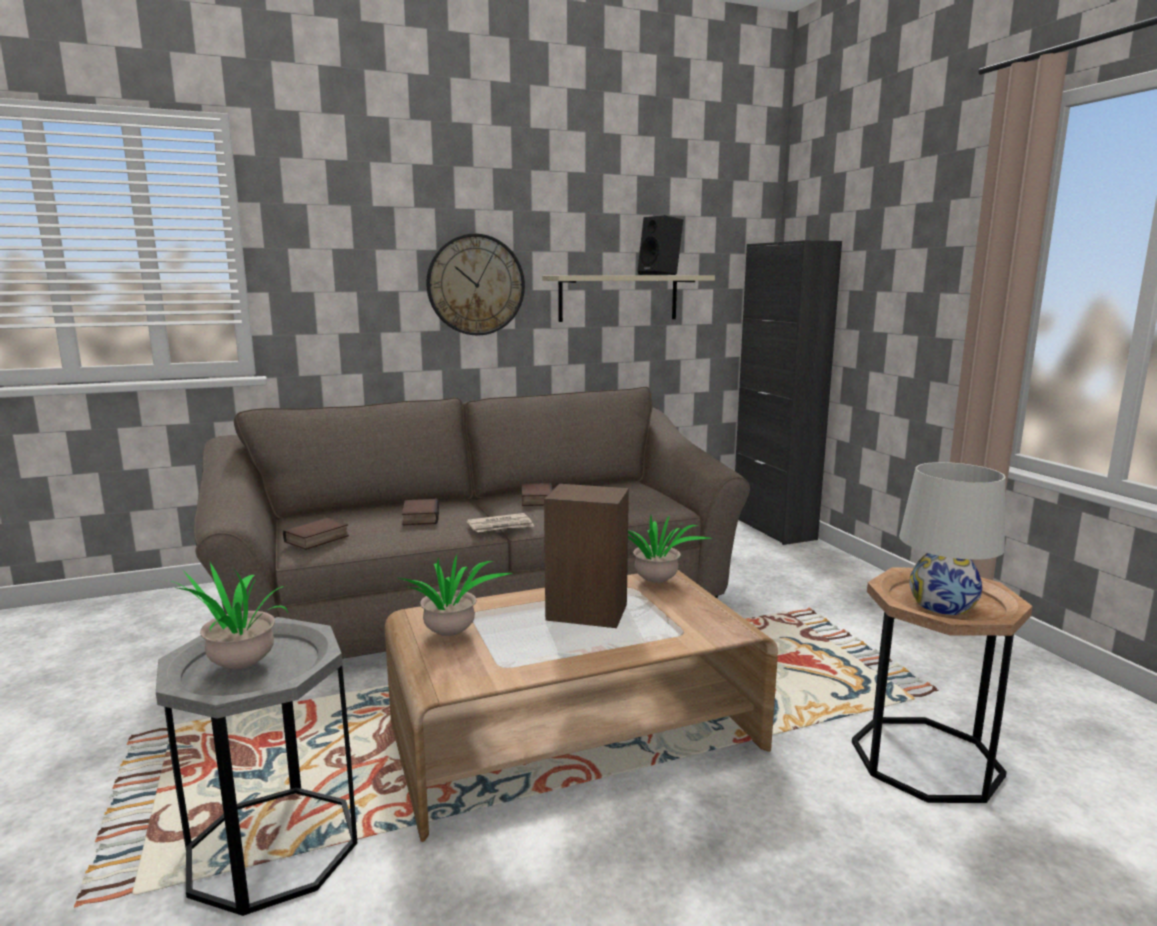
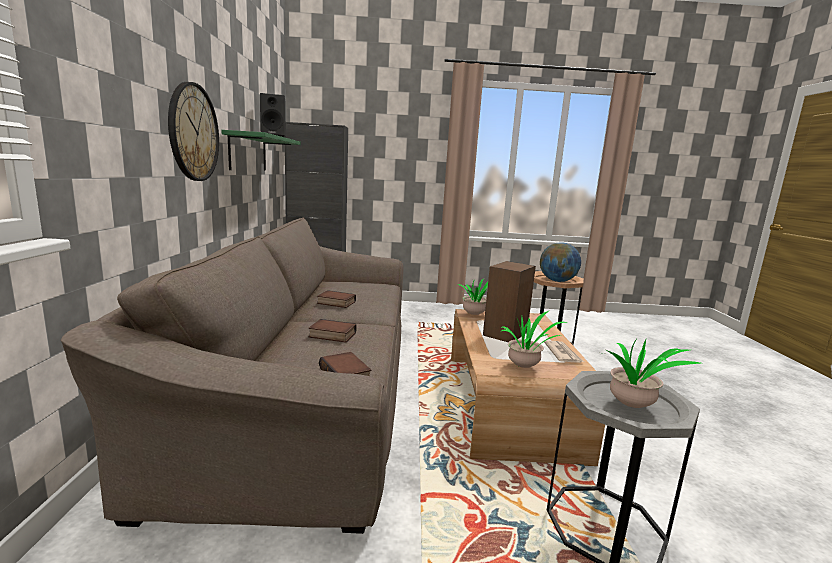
camera: 70 degrees left, 0 degrees up
newspaper [467,513,535,532] -> newspaper moved to [544,341,584,363]
beige shelf [542,275,715,322] -> green shelf [221,130,301,170]
white table lamp [899,462,1005,615] -> globe [540,242,581,282]

